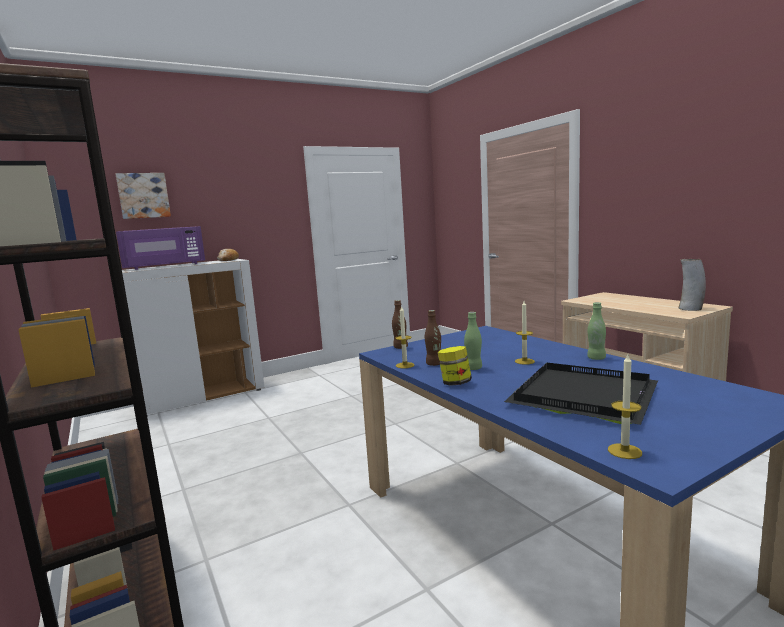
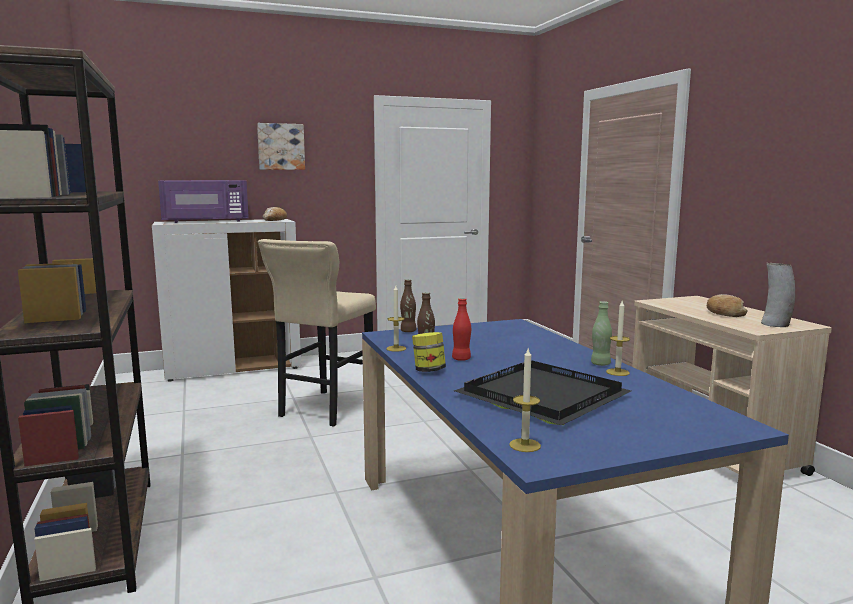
camera: 10 degrees right, 0 degrees up
picture [116,173,171,219] -> picture moved to [257,123,305,170]
green bottle [464,312,482,370] -> red bottle [452,298,471,361]
candle [515,301,535,365] -> candle moved to [606,301,630,376]
none -> beige stool [258,239,376,427]
none -> bread [707,294,747,317]

